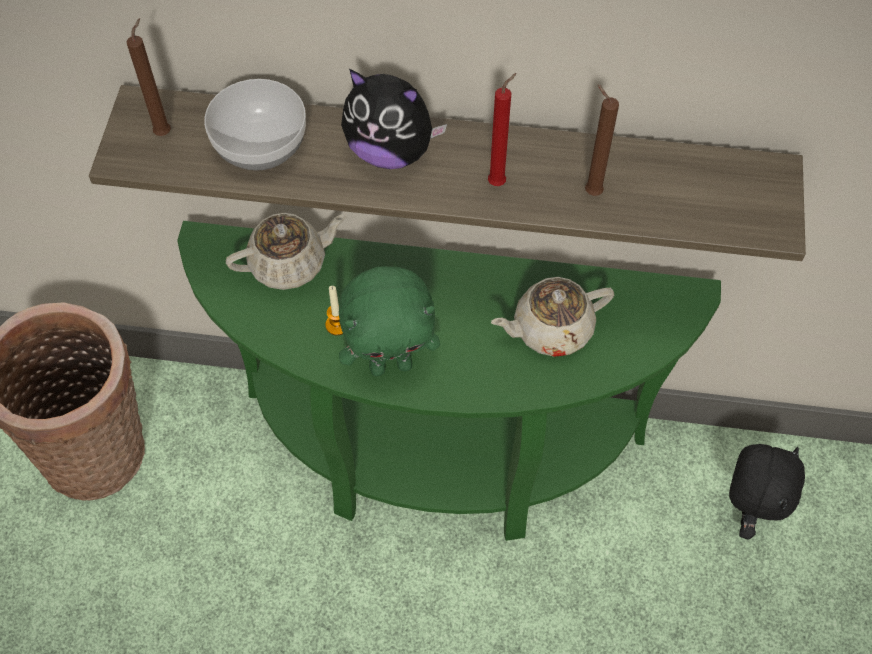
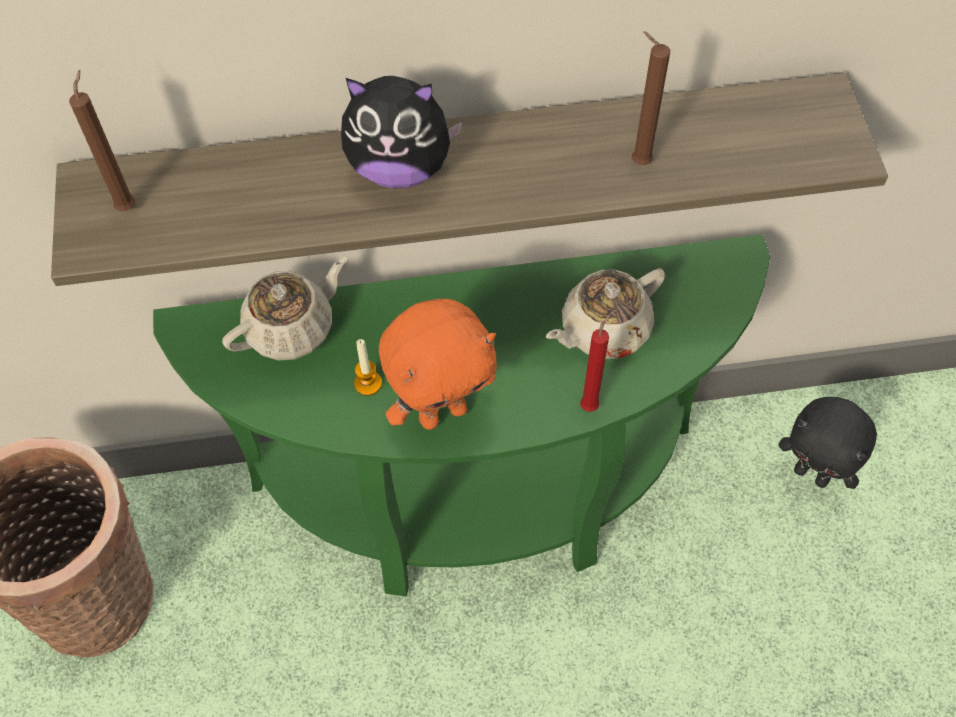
camera: 15 degrees left, 0 degrees up
bowl [204,79,306,171] -> none
green plush toy [339,267,440,376] -> orange plush toy [379,299,497,430]
red candle [488,73,516,186] -> red candle moved to [580,314,610,412]
black plush toy [729,444,805,540] -> black plush toy turned 120 degrees clockwise [778,397,877,489]

